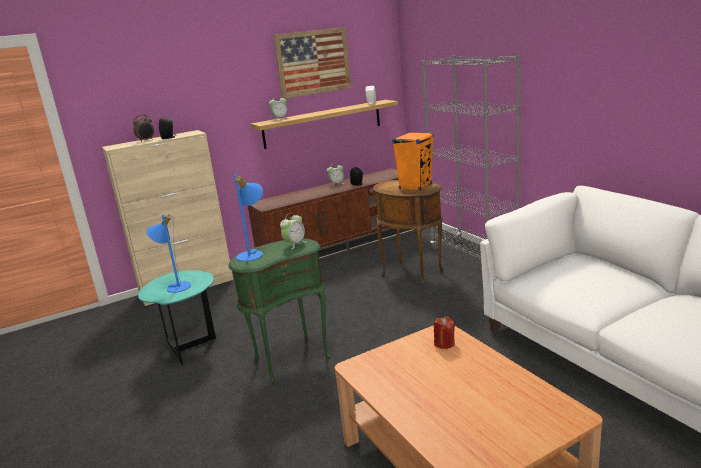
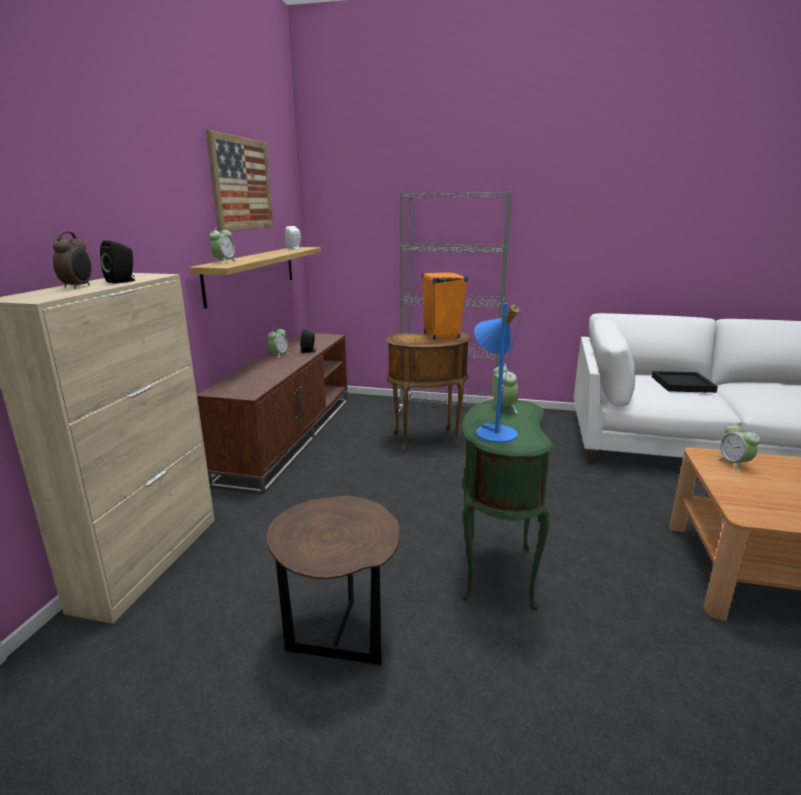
camera: 50 degrees left, 0 degrees up
turquoise side table [138,270,216,365] -> brown side table [266,496,400,666]
blue table lamp [146,214,191,293] -> none
red candle [434,316,455,349] -> alarm clock [716,423,760,472]
none -> black tray [652,371,718,393]

